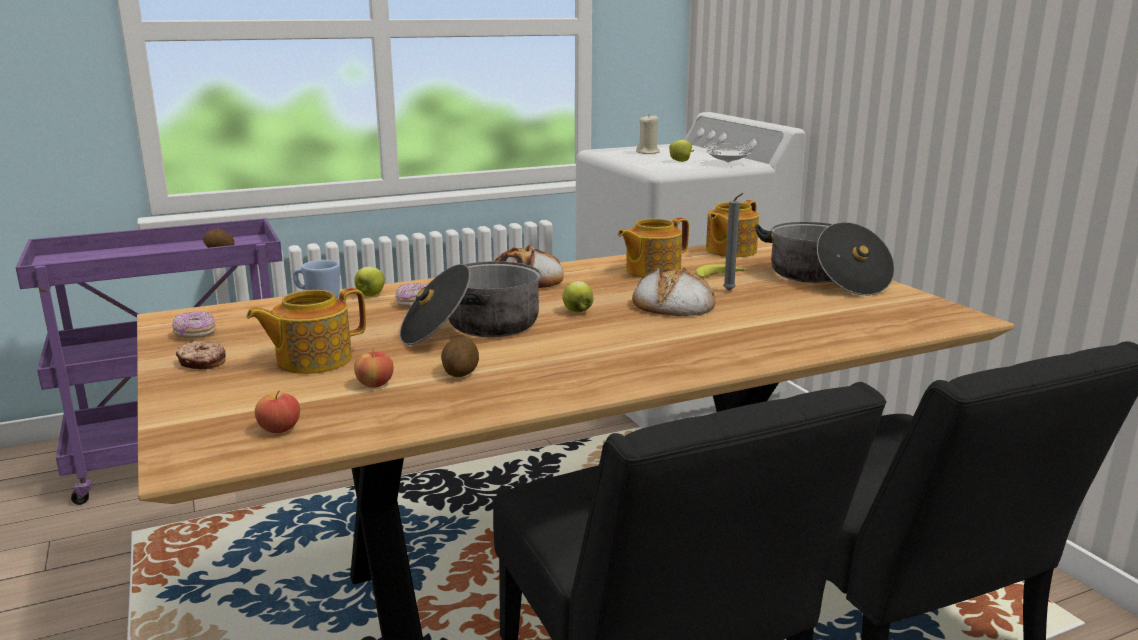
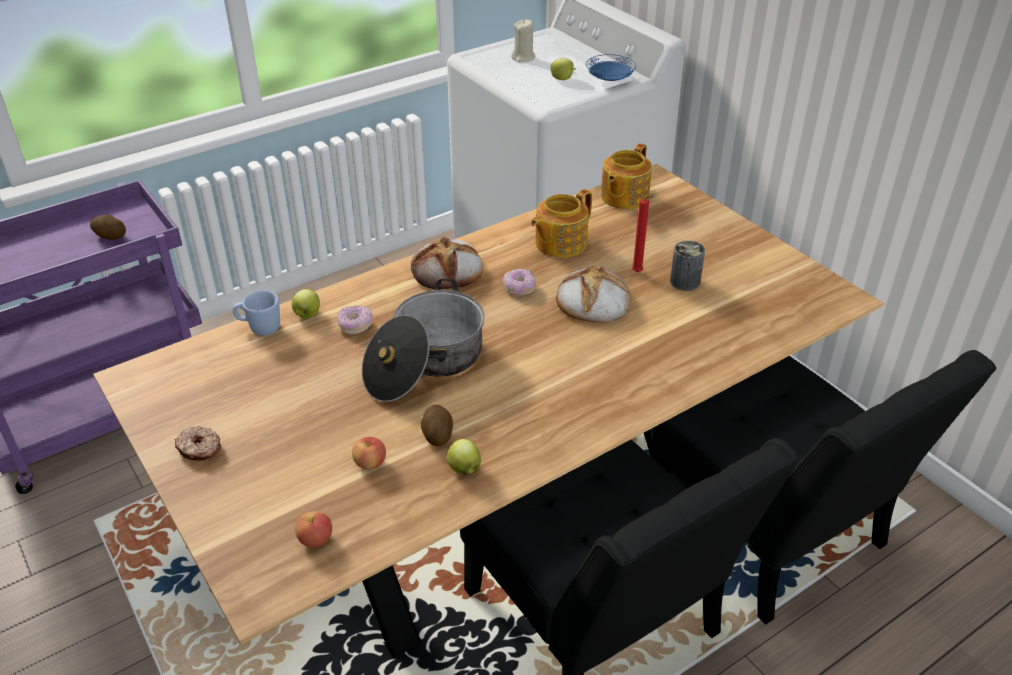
camera: 10 degrees left, 20 degrees up
donut [172,311,216,338] -> donut moved to [503,269,536,296]
teapot [246,288,366,374] -> none
apple [562,281,593,312] -> apple moved to [447,439,481,475]
banana [695,264,746,279] -> none
white plate [704,143,754,163] -> blue plate [586,54,636,81]
grey candle [723,193,743,291] -> red candle [632,196,654,272]
cooking pot [755,222,895,295] -> none
none -> can [670,241,705,291]

